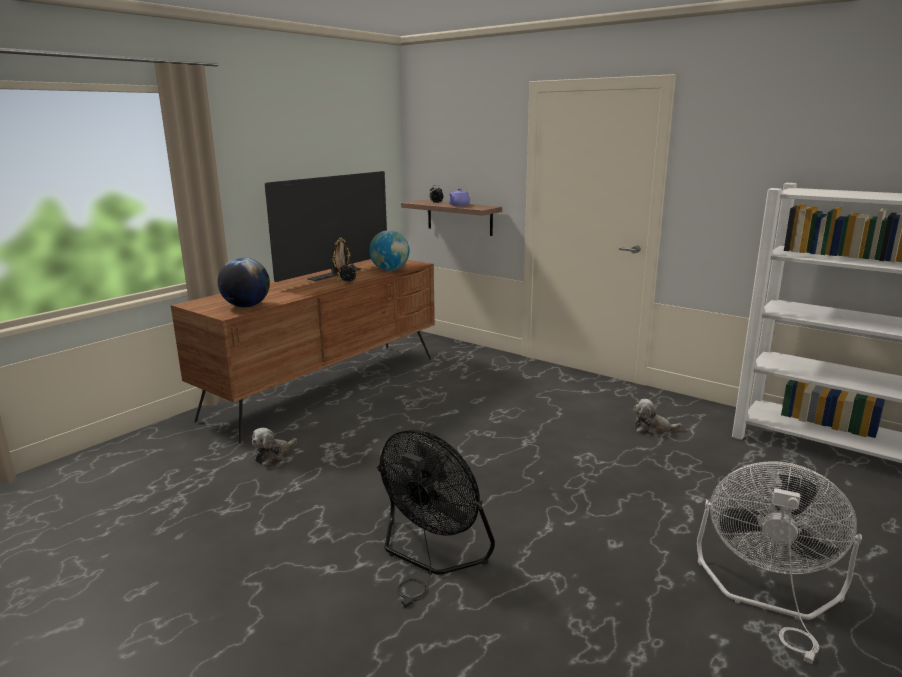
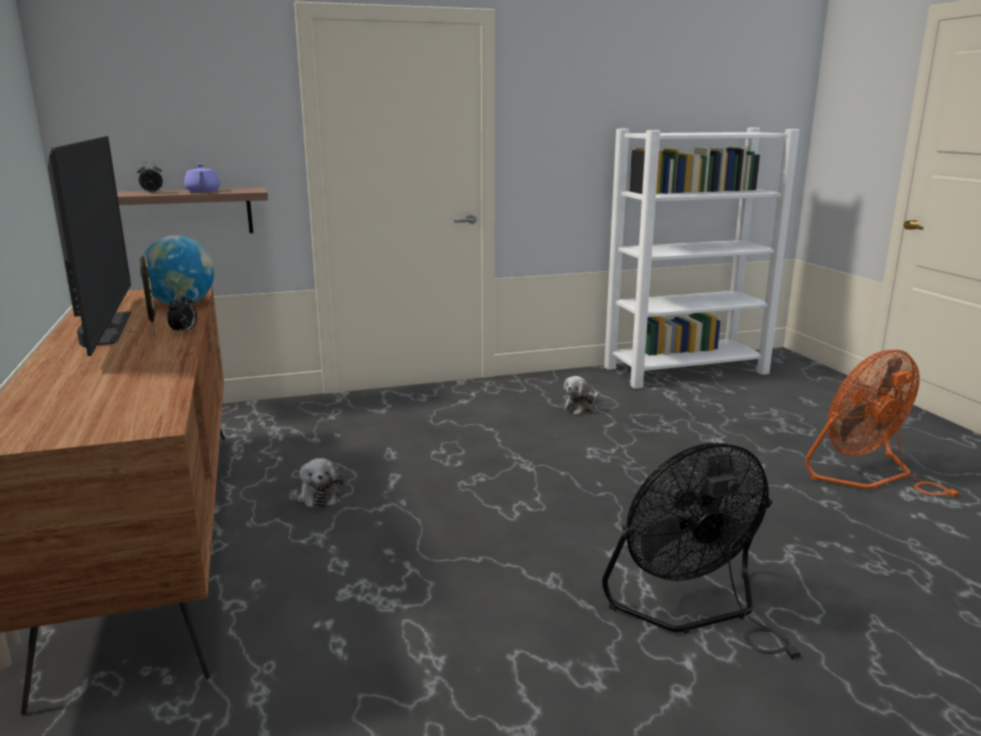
camera: 55 degrees left, 0 degrees up
globe [218,257,270,307] -> none
plush toy [252,428,297,466] -> plush toy moved to [297,458,343,508]
white fan [697,461,862,664] -> orange fan [805,350,960,497]

